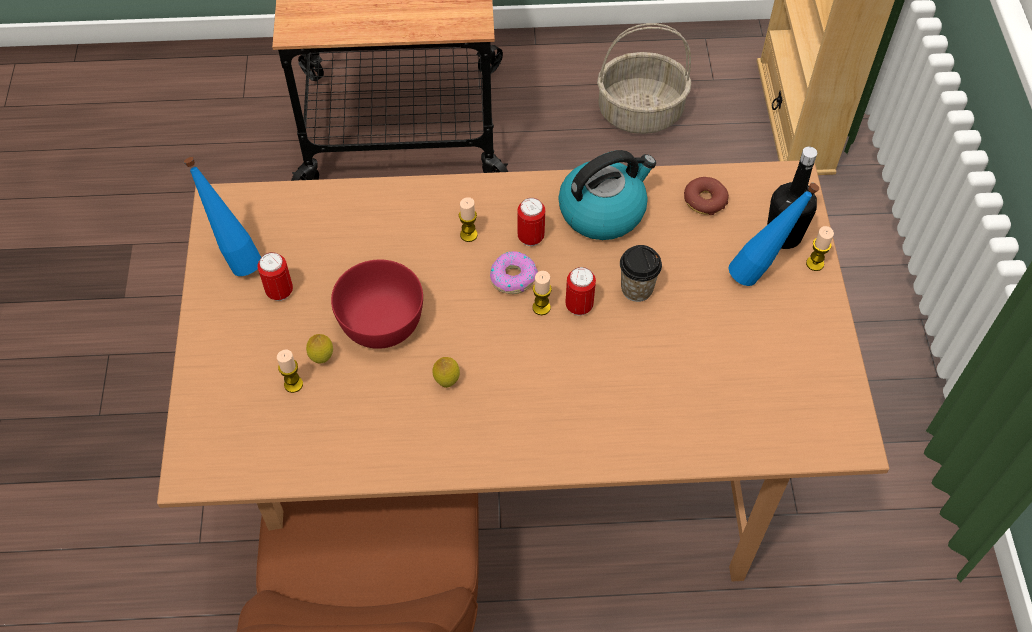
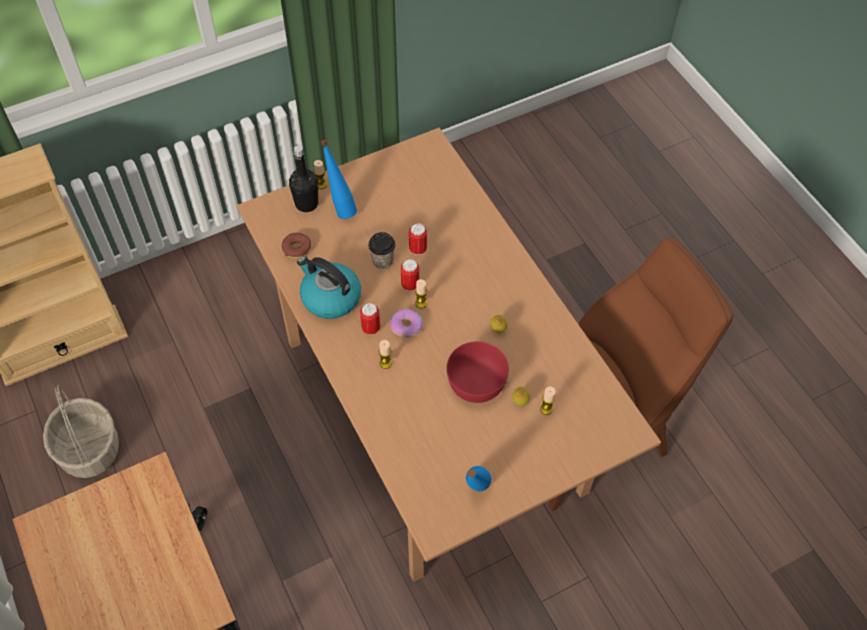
camera: 115 degrees left, 0 degrees up
can [257,252,293,301] -> can moved to [409,223,427,255]

